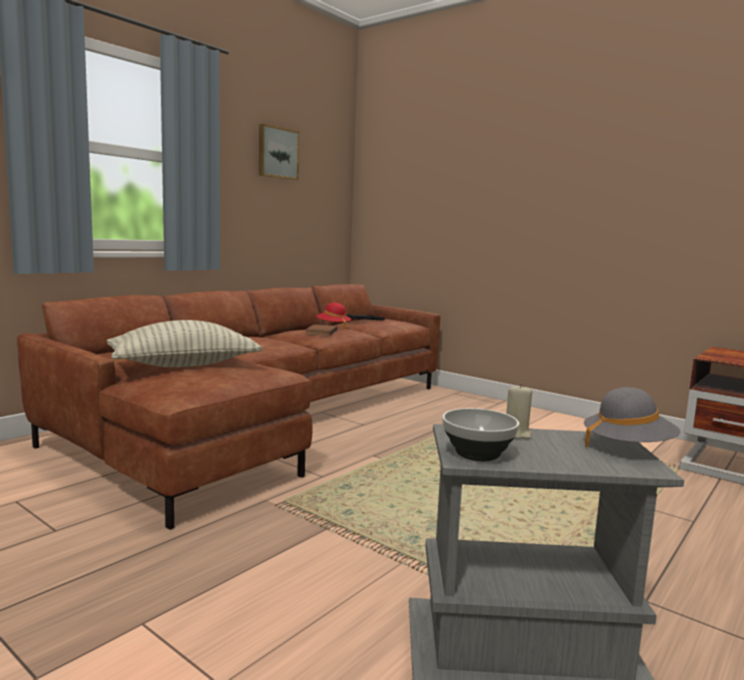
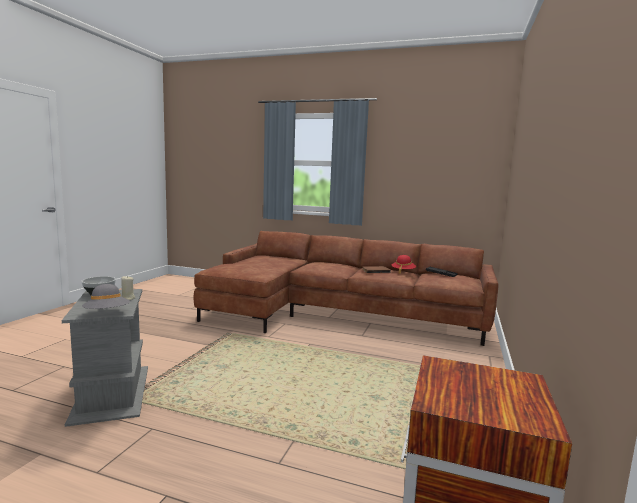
camera: 70 degrees right, 0 degrees up
pillow [107,320,263,367] -> none
picture [259,124,299,180] -> none

